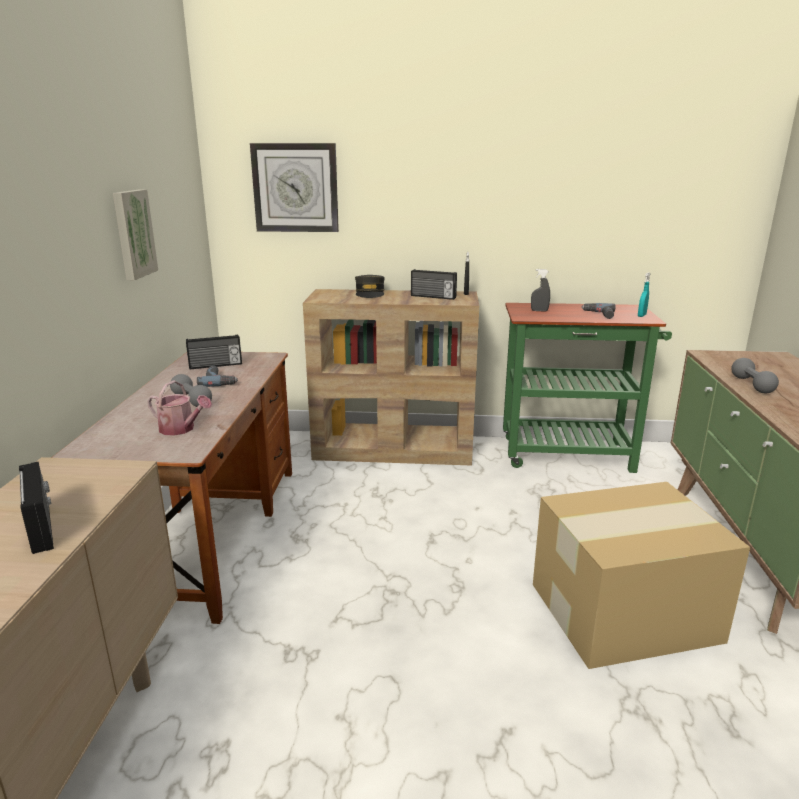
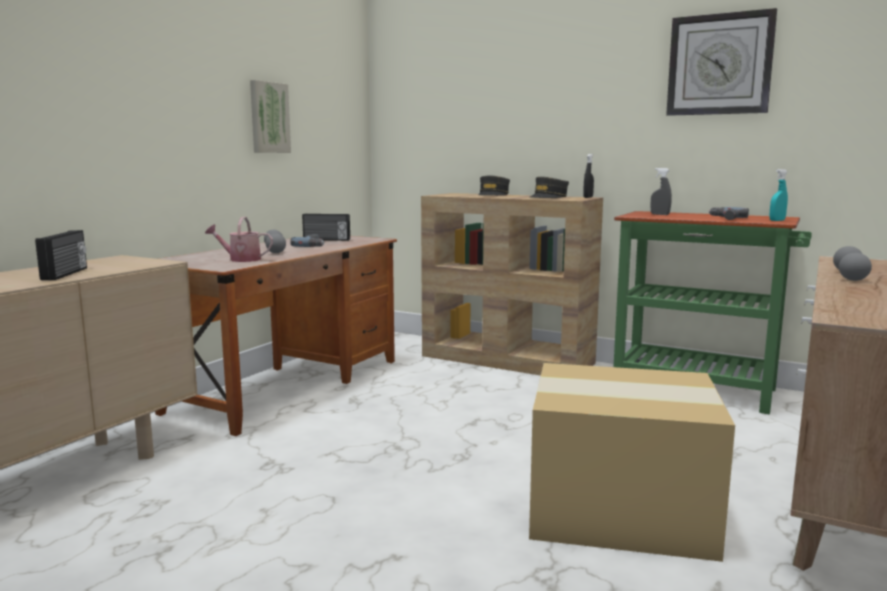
camera: 25 degrees right, 10 degrees down
watering can [147,380,212,436] -> watering can turned 135 degrees clockwise [205,217,273,262]
wall clock [250,143,339,232] -> wall clock moved to [666,8,777,116]
radio [411,269,457,300] -> grey cap [530,177,569,198]

